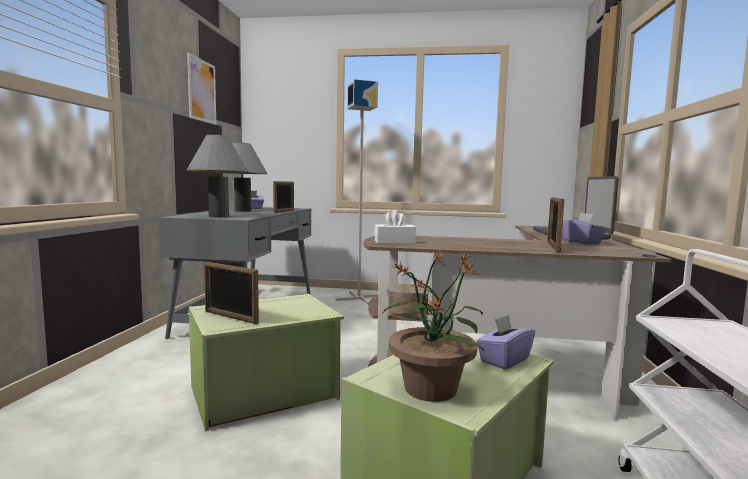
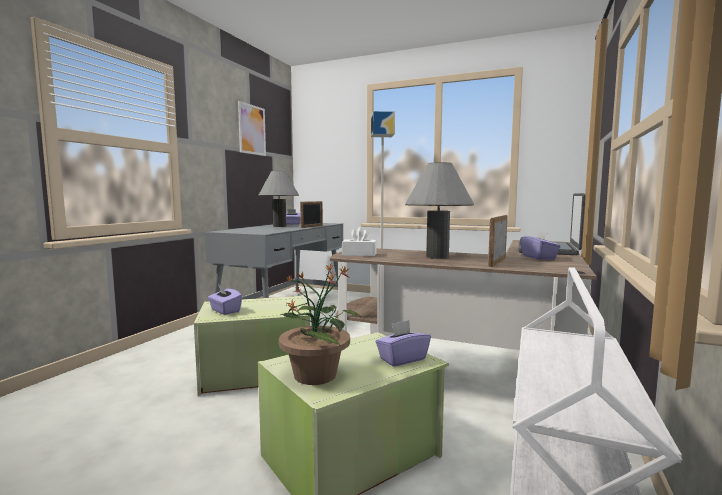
camera: 15 degrees right, 0 degrees up
grey table lamp [187,135,248,217] -> grey table lamp moved to [405,162,474,259]
picture frame [204,262,259,324] -> purple tissue box [208,285,242,315]

